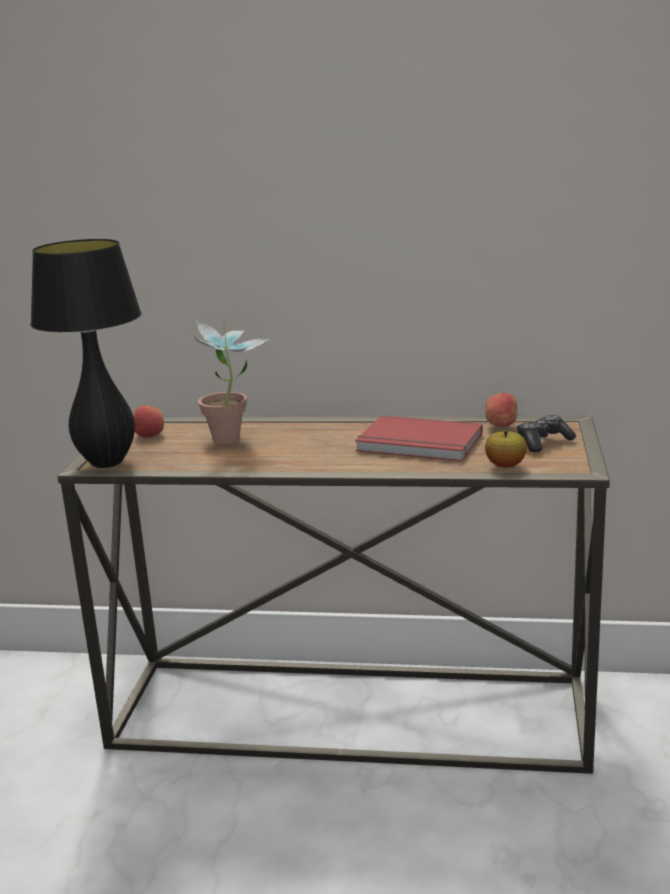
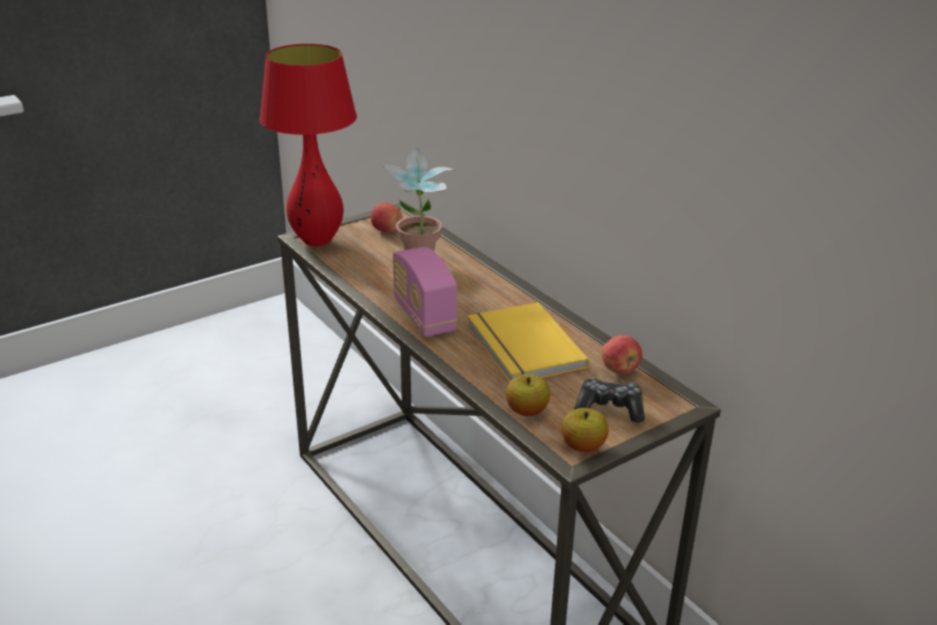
camera: 45 degrees right, 10 degrees up
black table lamp [30,239,141,468] -> red table lamp [259,44,357,246]
red book [355,416,483,461] -> yellow book [468,302,589,382]
none -> radio [393,247,457,337]
none -> apple [562,408,609,452]

